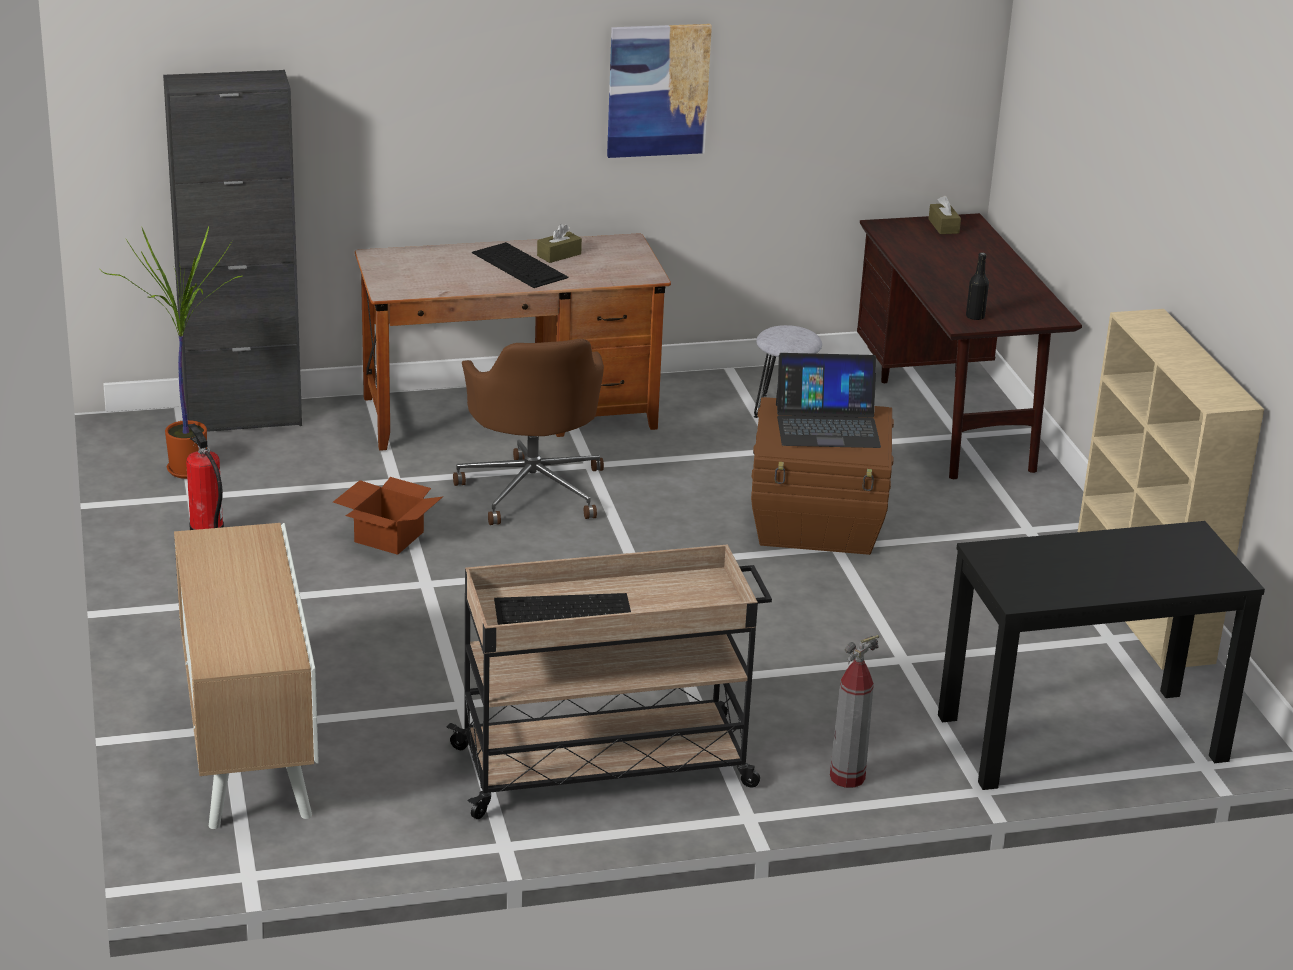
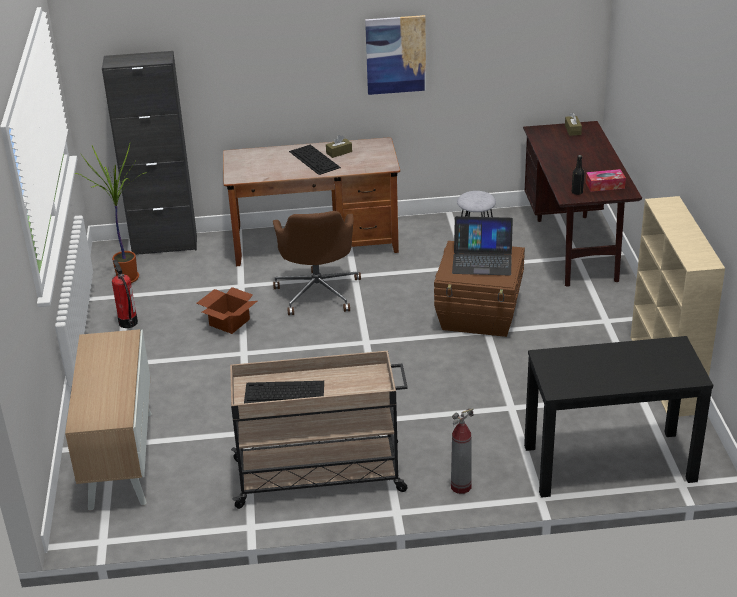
camera: 10 degrees right, 5 degrees up
none -> tissue box [586,169,626,192]

